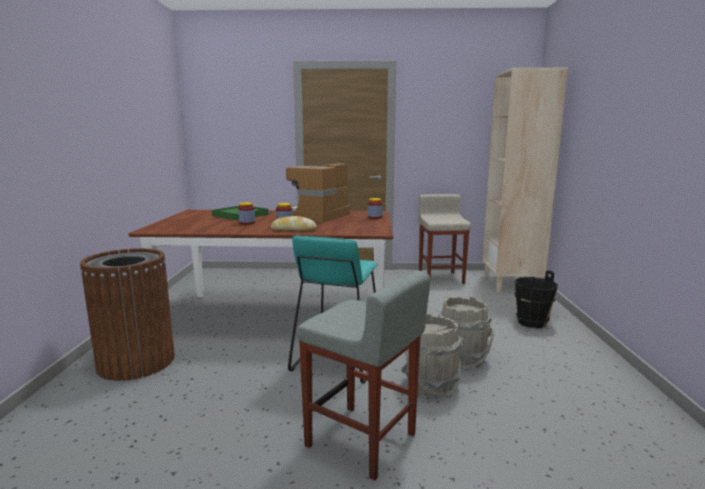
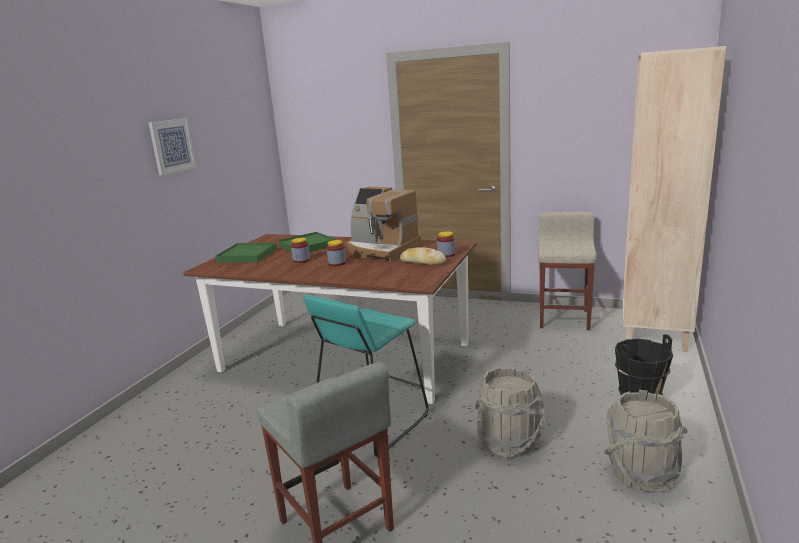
camera: 20 degrees right, 5 degrees up
brown trash can [80,248,175,381] -> none
bread [271,216,317,231] -> bread moved to [400,247,446,265]
coffee machine [286,163,350,223] -> coffee machine turned 105 degrees counterclockwise [346,187,421,262]
grey bucket [401,314,465,398] -> grey bucket moved to [604,390,688,493]
none -> picture [149,118,196,175]
none -> green tray [215,243,277,263]

